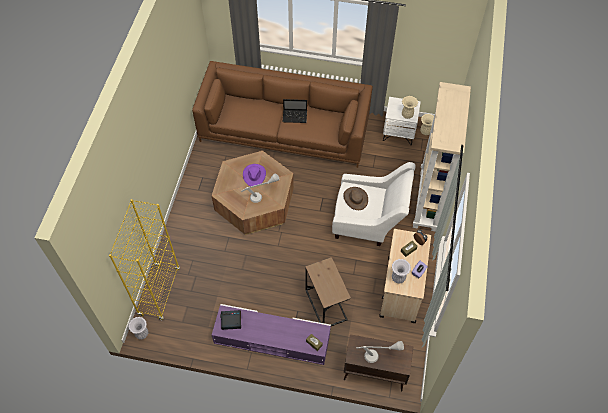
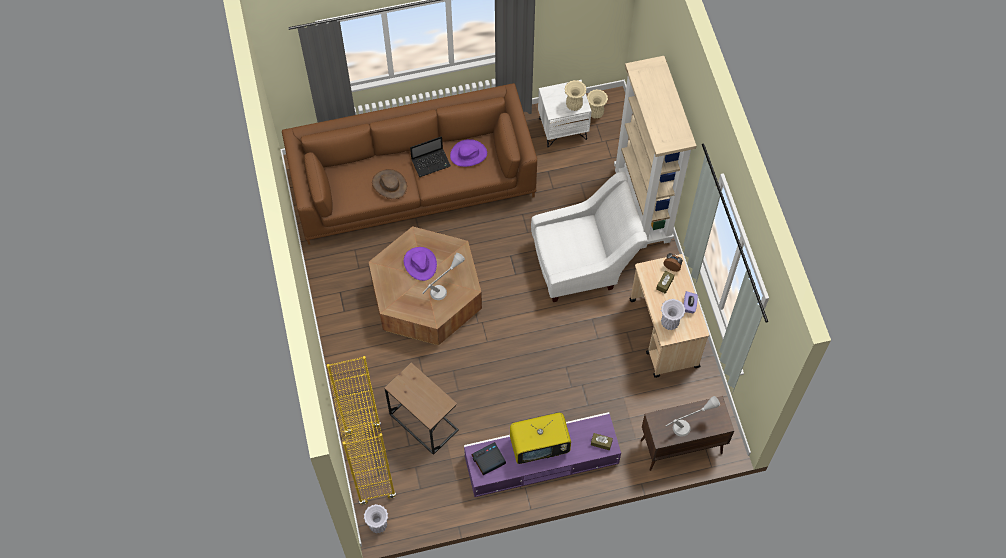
camera: 25 degrees left, 5 degrees up
brown side table [305,257,351,326] -> brown side table moved to [384,363,459,455]
brown hat [343,187,368,210] -> brown hat moved to [372,169,407,199]
none -> purple hat [450,139,487,167]
none -> television [510,413,571,464]

